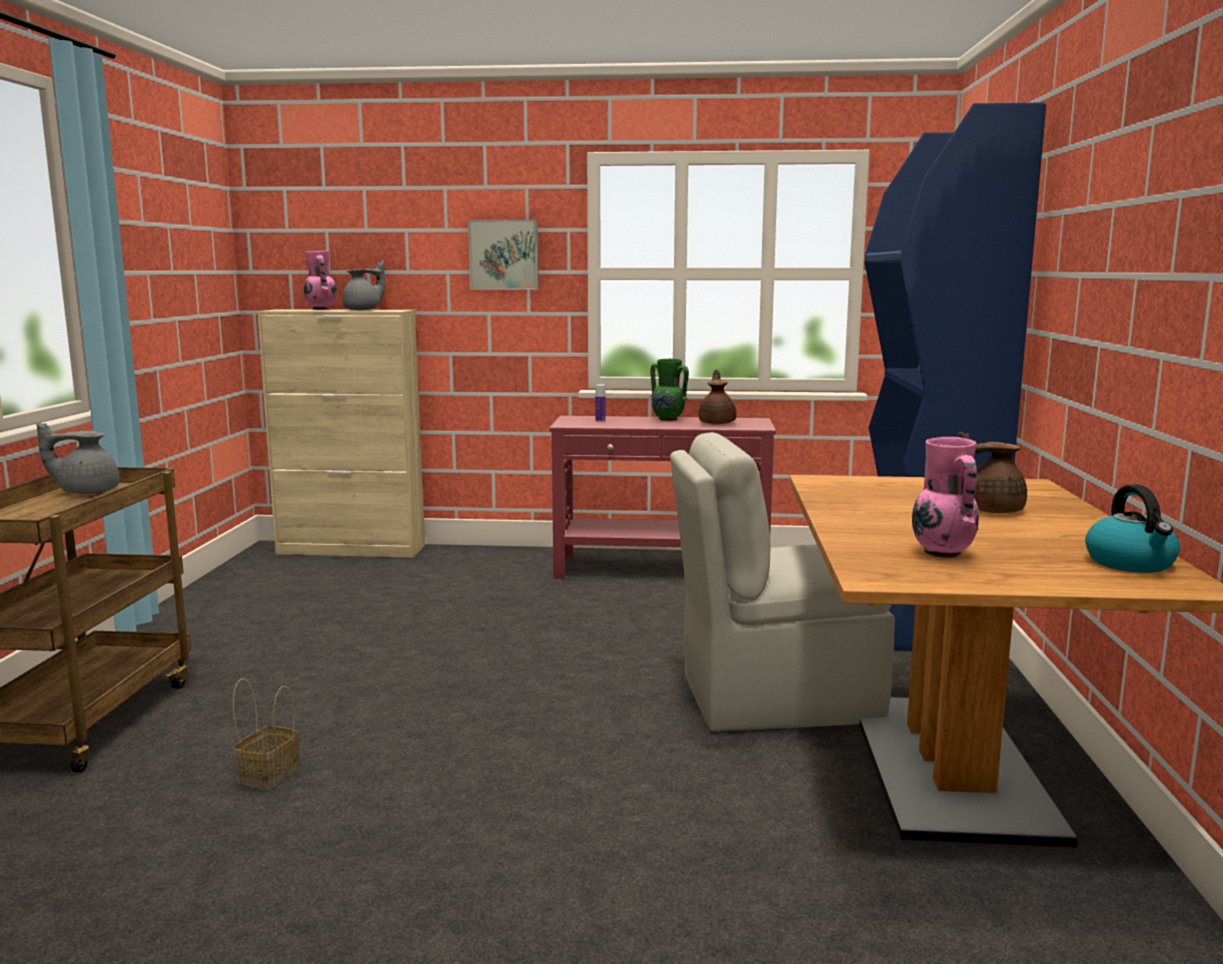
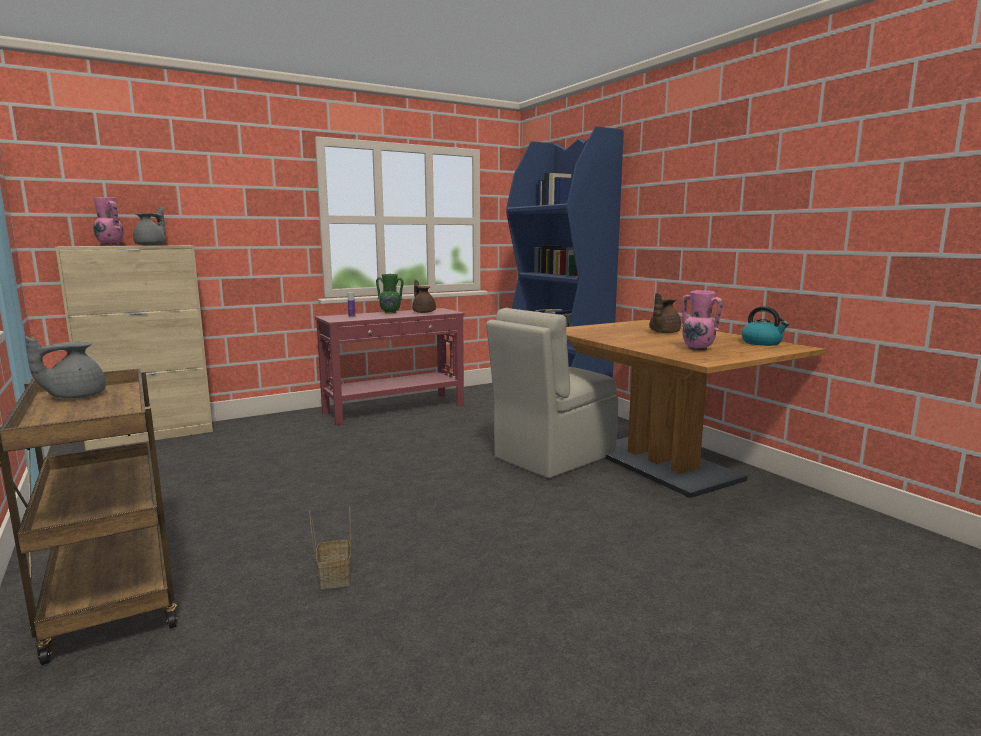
camera: 35 degrees left, 0 degrees up
picture [468,220,539,290] -> none

